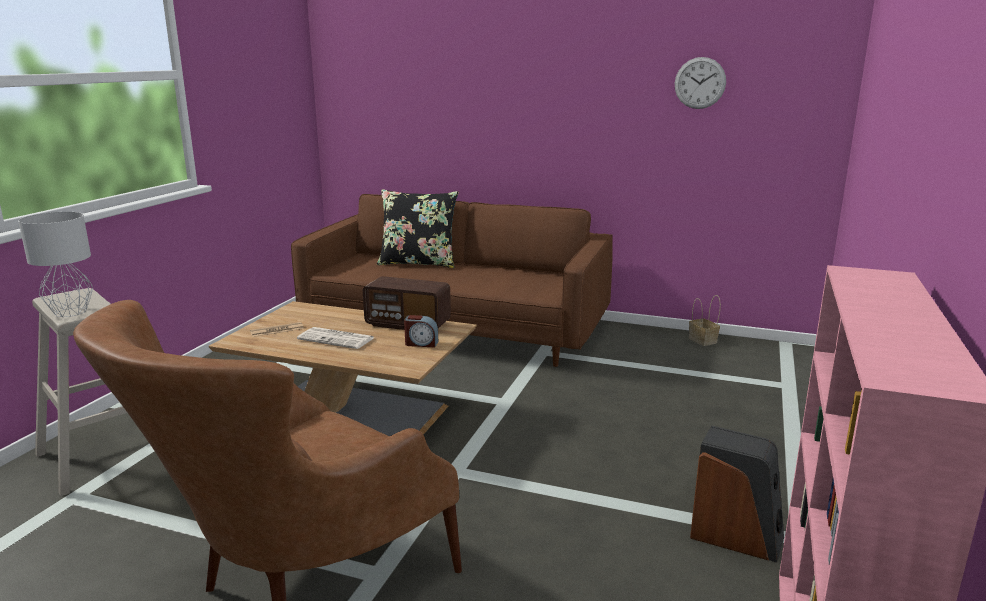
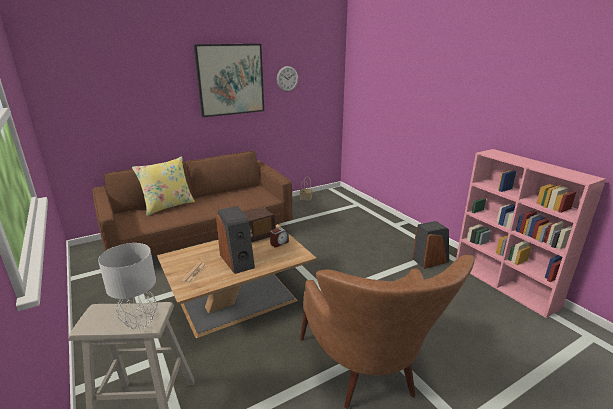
camera: 50 degrees left, 5 degrees up
newspaper [297,327,374,349] -> speaker [216,206,255,274]
black pillow [377,189,458,268] -> yellow pillow [132,156,195,216]
none -> picture [193,44,264,117]

